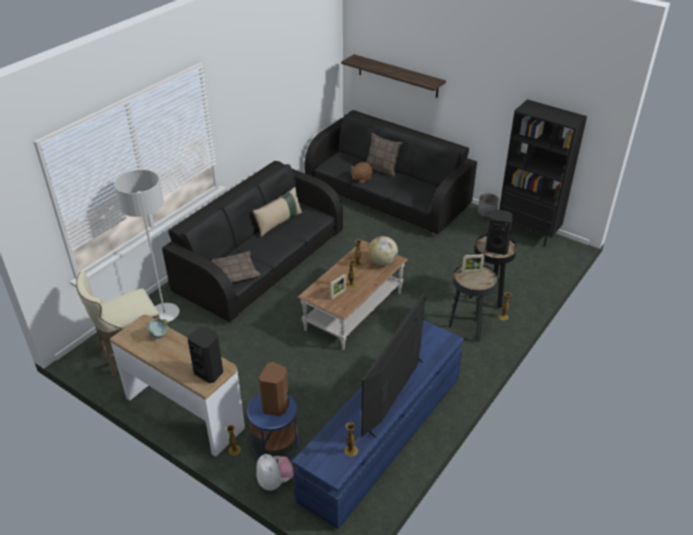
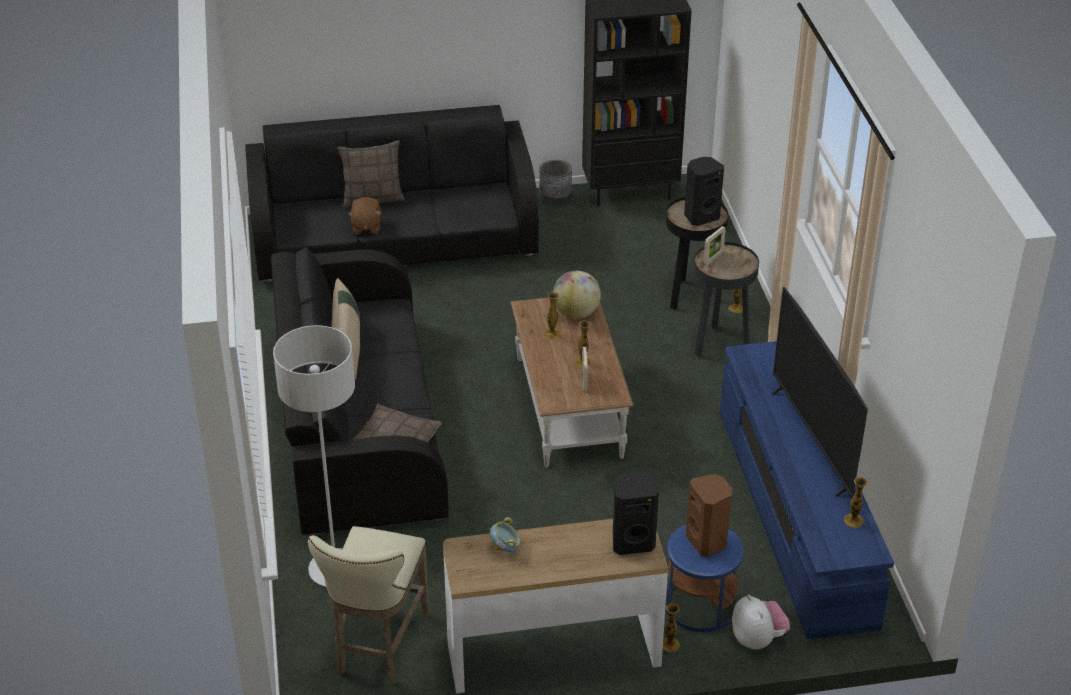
camera: 45 degrees left, 0 degrees up
plush toy [256,454,294,491] -> plush toy turned 45 degrees clockwise [732,595,790,650]
shelf [341,54,446,98] -> none

